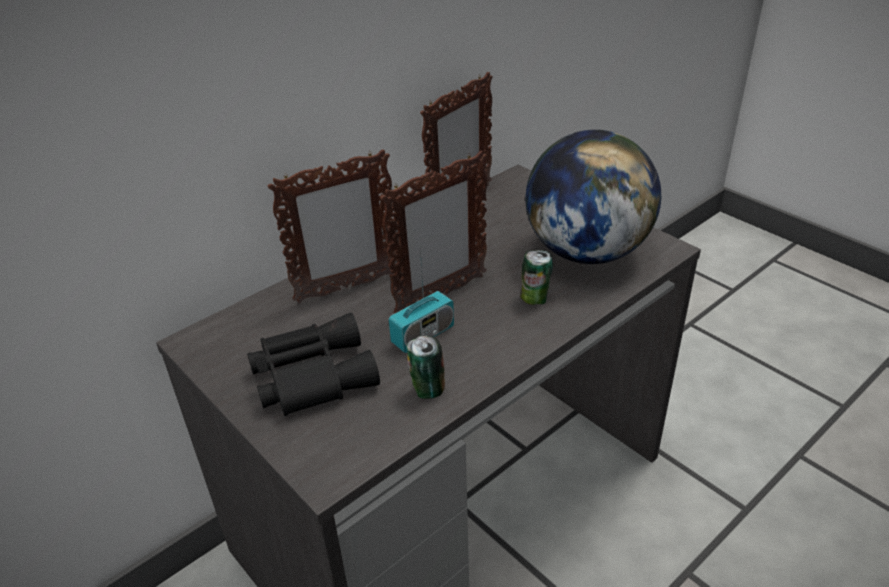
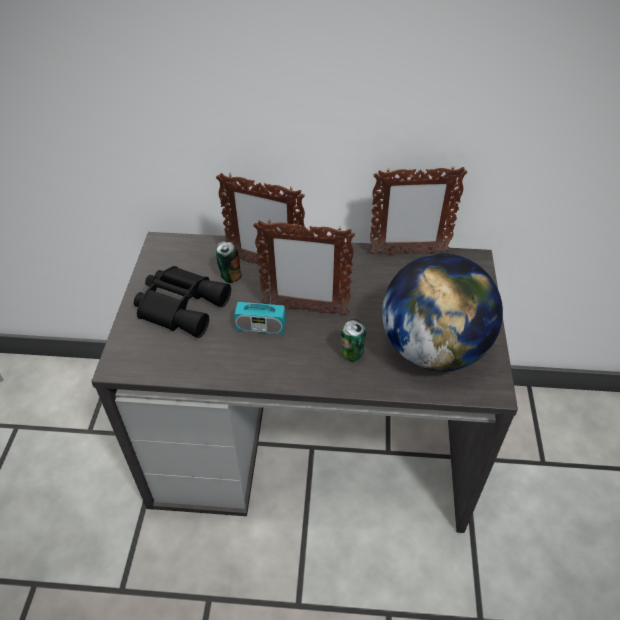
camera: 45 degrees right, 10 degrees up
can [406,336,445,398] -> can moved to [216,241,242,283]

